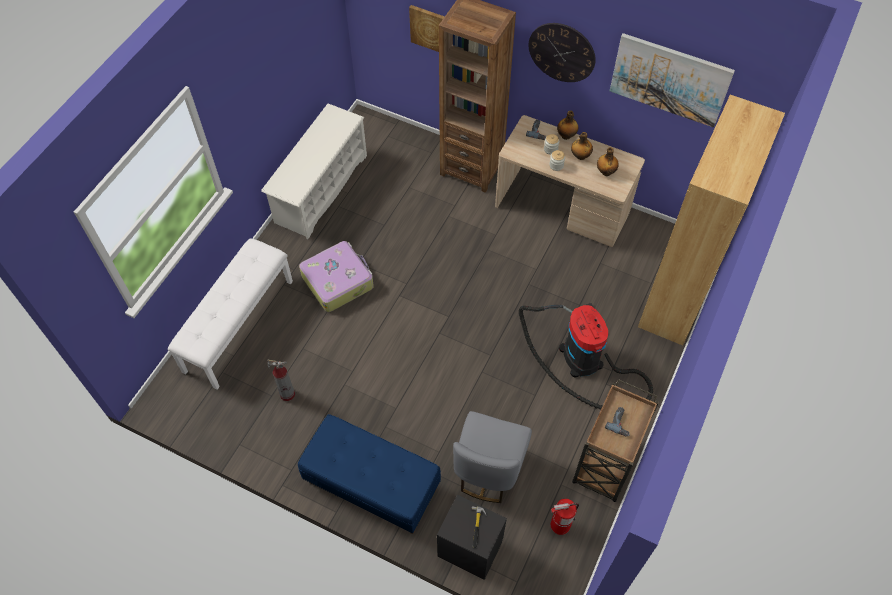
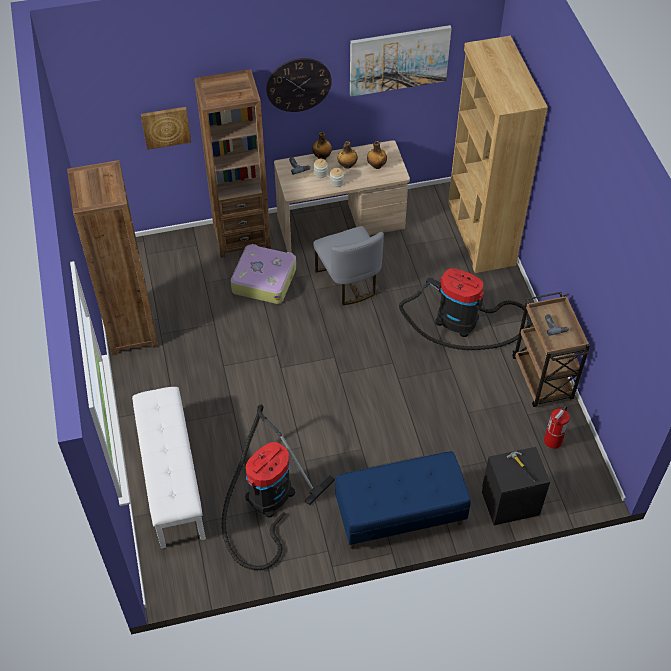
camera: 40 degrees left, 5 degrees down
white shoe rack [261,103,367,239] -> brown bookcase [67,160,158,356]
fire extinguisher [267,360,295,401] -> vacuum cleaner [221,404,335,571]
suitcase [299,241,374,312] -> suitcase moved to [231,244,296,304]
grey chair [453,411,532,503] -> grey chair moved to [313,226,384,305]

